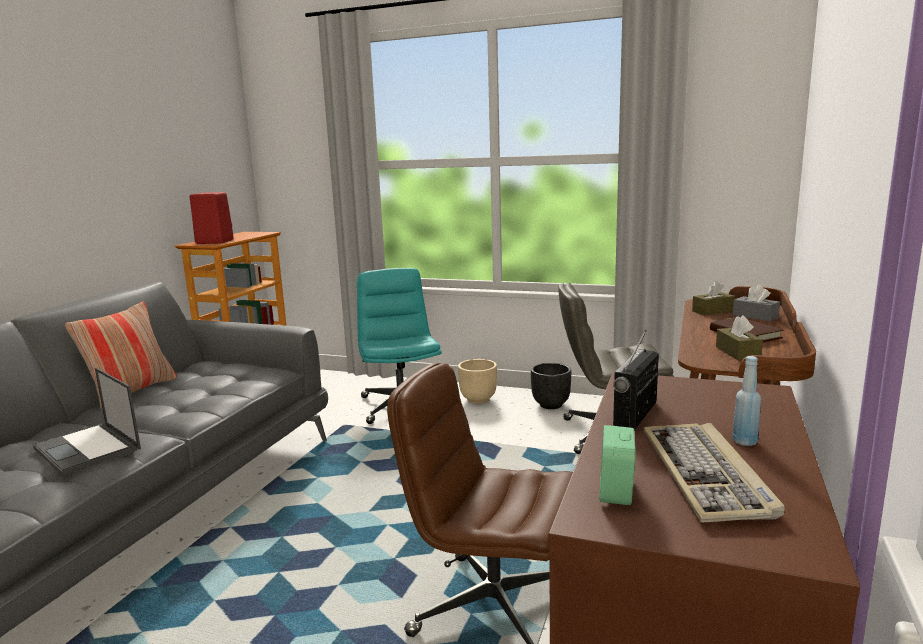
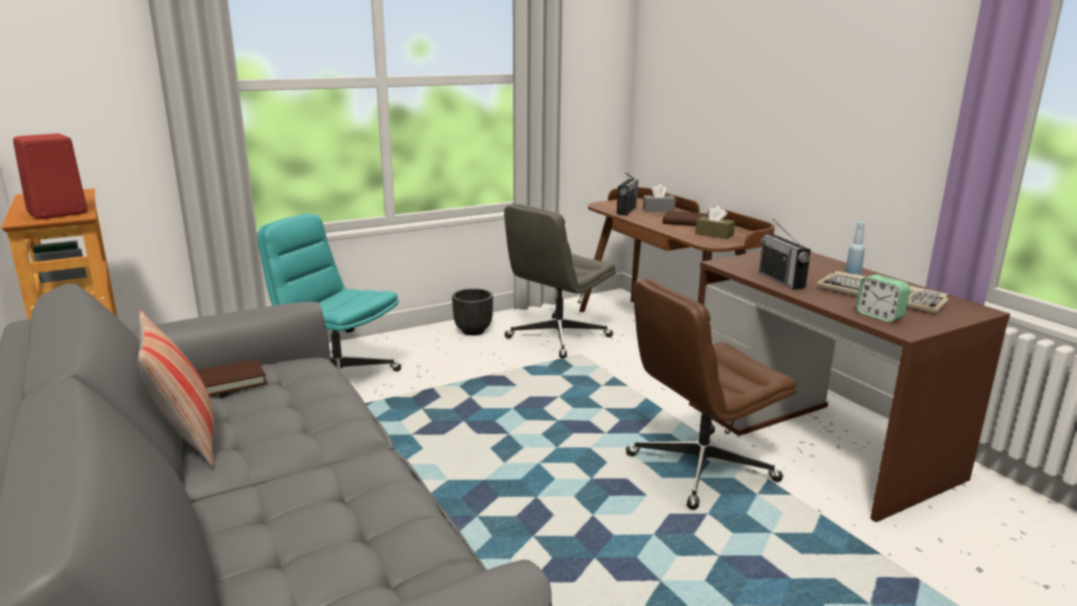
camera: 50 degrees left, 5 degrees up
laptop [32,368,141,476] -> none
beige planter [458,359,497,404] -> none
brown tissue box [692,281,735,316] -> radio [617,173,638,215]
none -> brown book [196,359,267,396]

